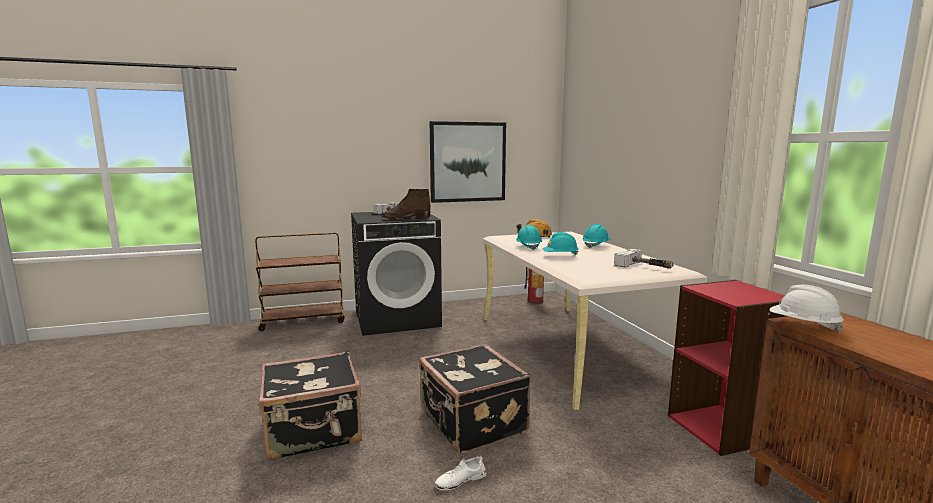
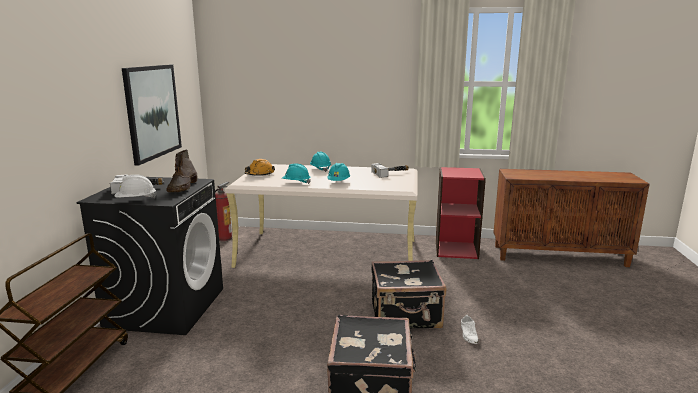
camera: 65 degrees left, 5 degrees up
white hard hat [769,285,844,333] -> white hard hat moved to [114,174,157,198]

